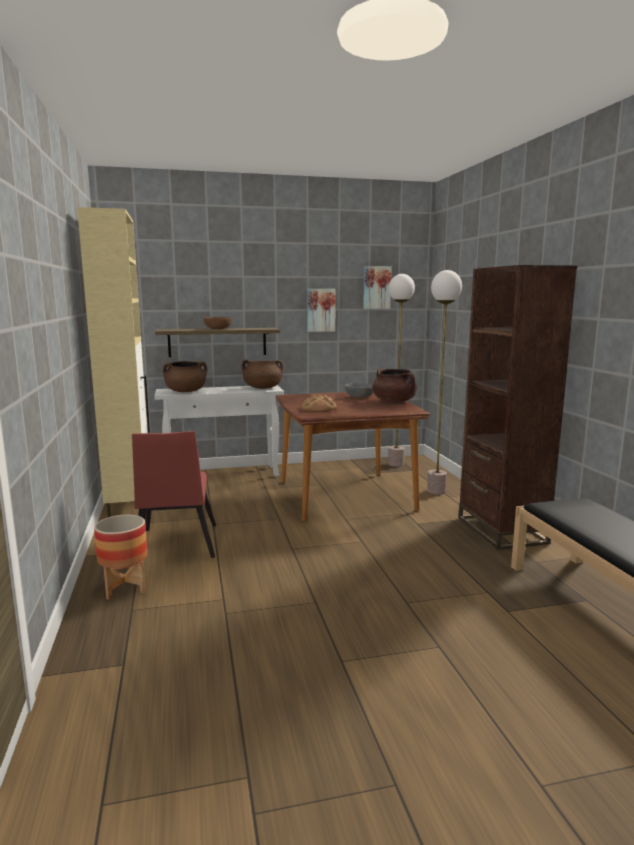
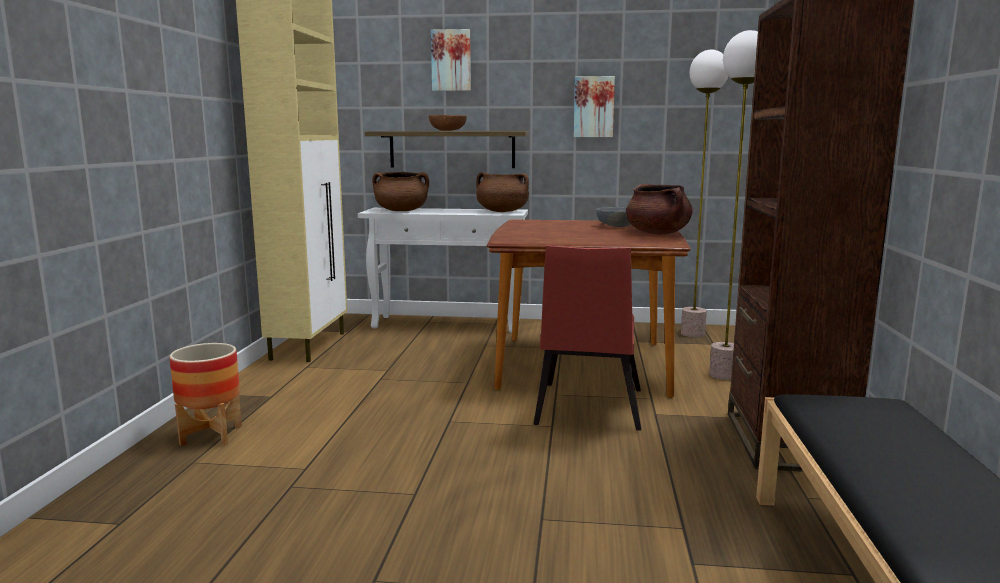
camera: 20 degrees right, 0 degrees up
red chair [132,431,216,558] -> red chair moved to [534,245,641,431]
bread [301,395,337,411] -> none
picture [363,266,392,309] -> picture moved to [431,29,471,91]

